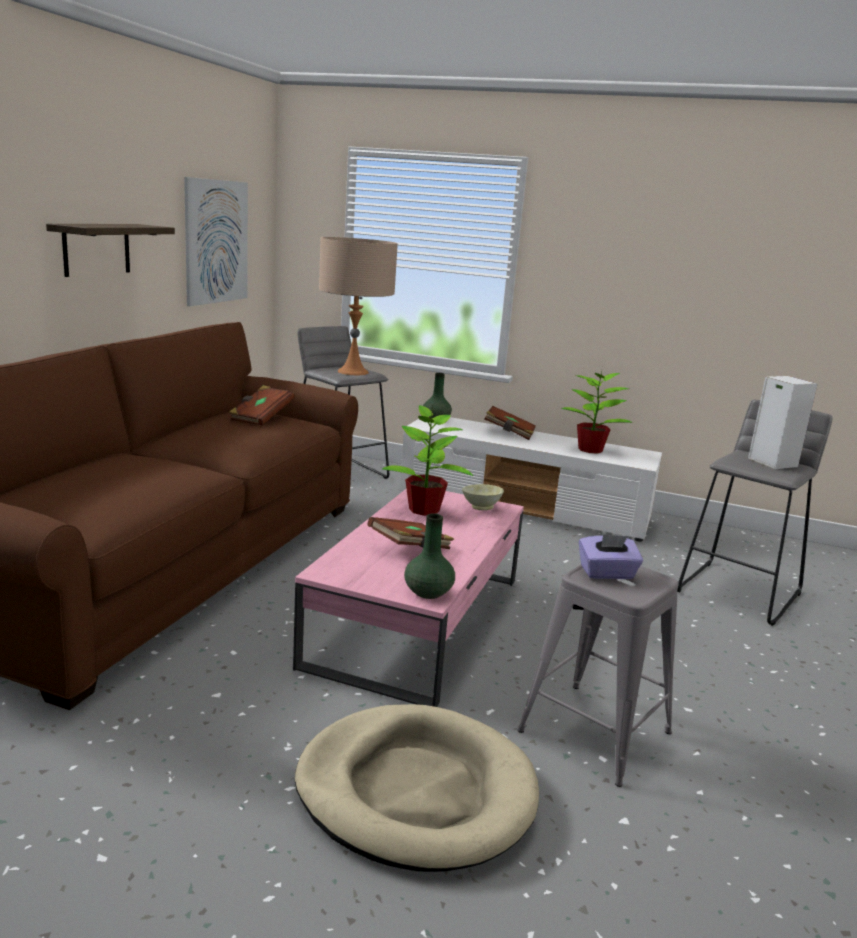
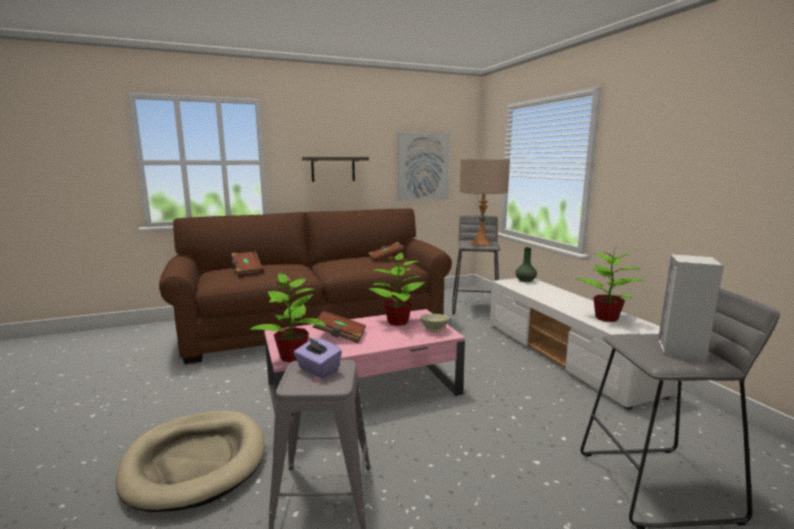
camera: 50 degrees right, 5 degrees down
green vase [404,513,455,599] -> potted plant [249,272,326,362]
brown book [485,406,536,440] -> brown book moved to [231,251,264,276]

